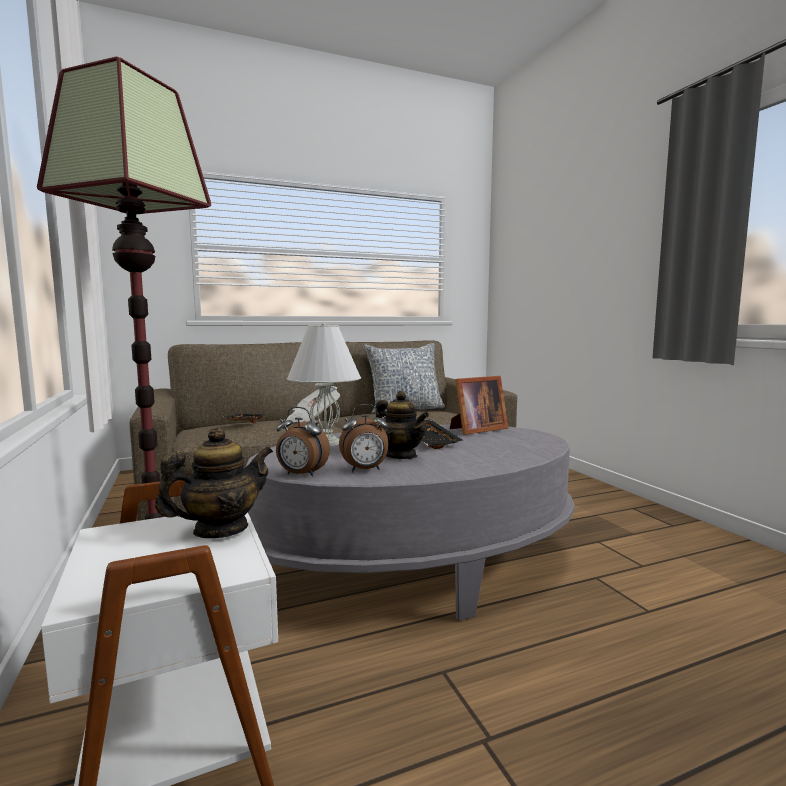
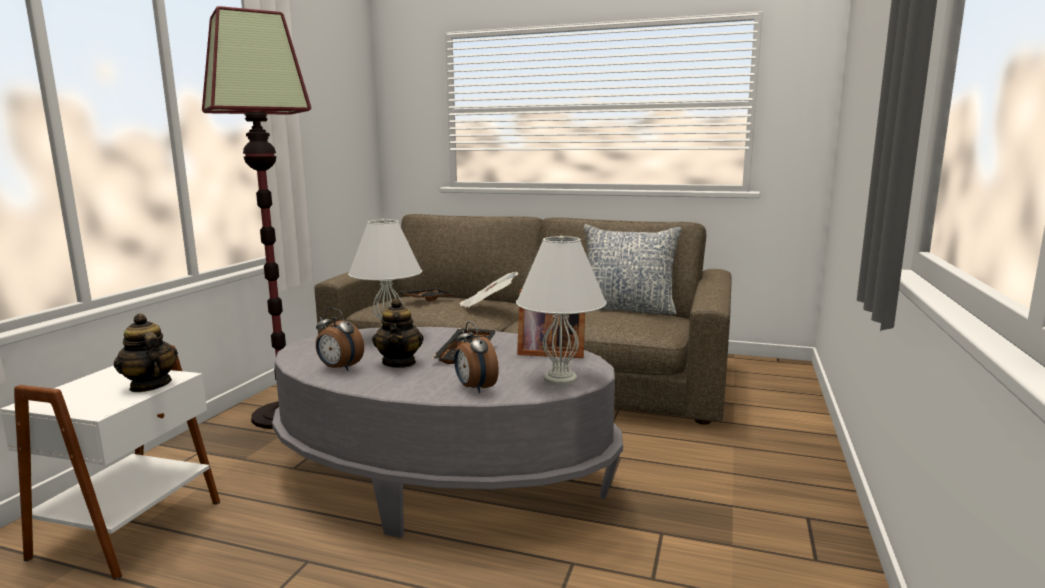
camera: 40 degrees right, 5 degrees up
teapot [155,427,273,538] -> teapot turned 135 degrees counterclockwise [114,313,178,392]
alarm clock [276,407,330,477] -> alarm clock moved to [454,321,499,393]
none -> white table lamp [516,236,606,385]

